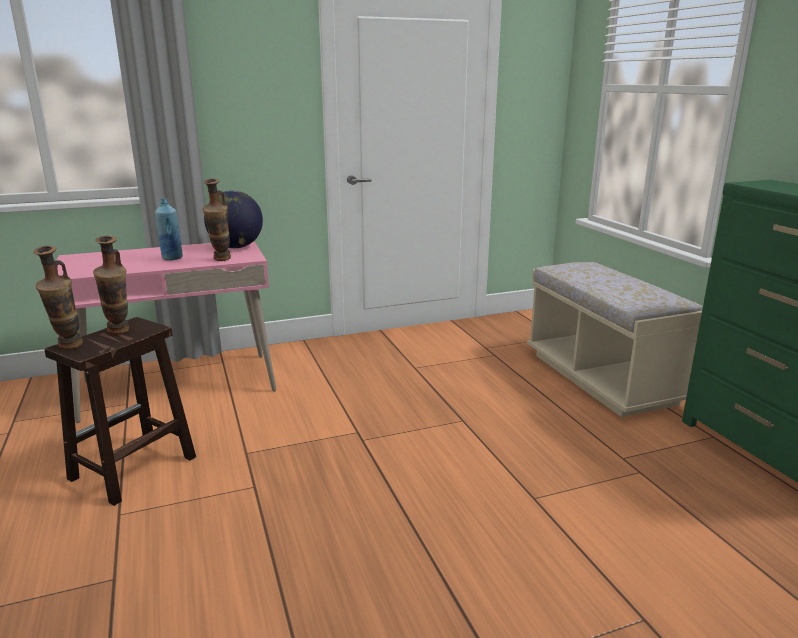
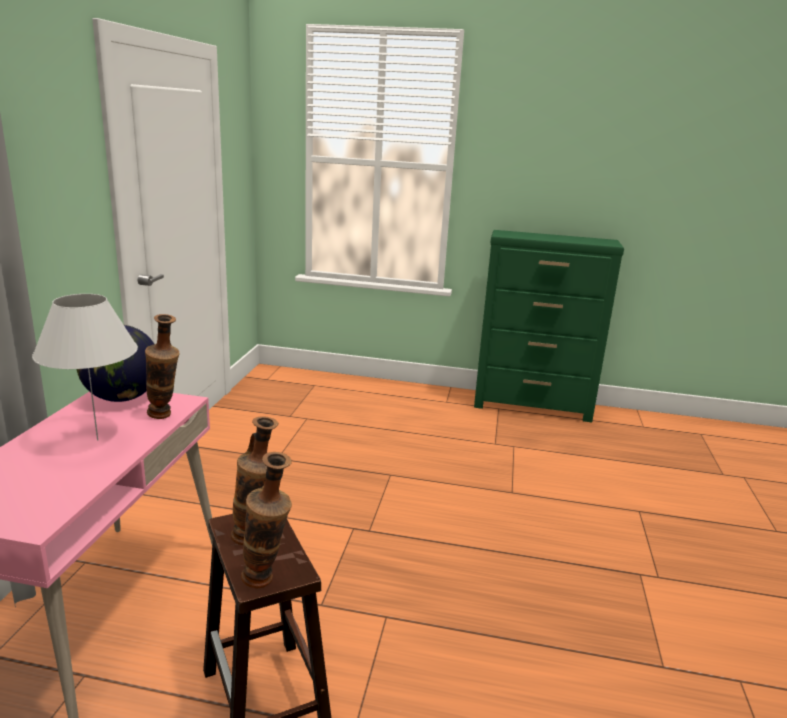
camera: 60 degrees left, 0 degrees up
blue bottle [155,198,183,261] -> white table lamp [32,294,138,440]
beige bench [527,262,703,417] -> none

